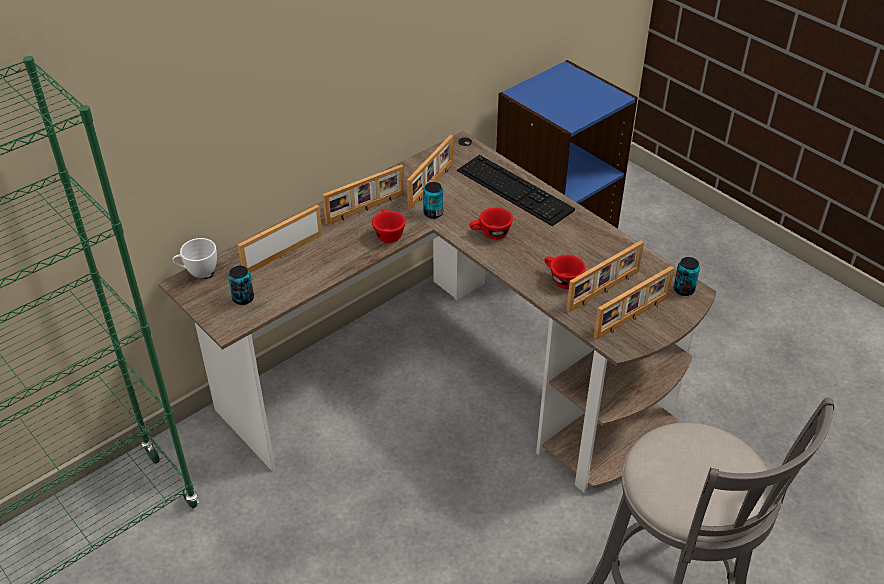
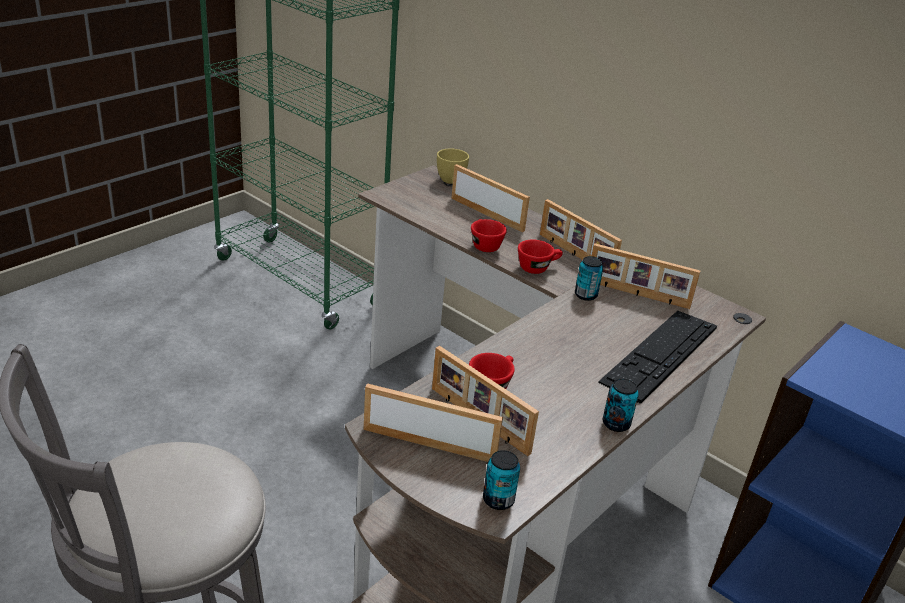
camera: 80 degrees right, 10 degrees down
white cup [172,238,217,278] -> yellow cup [437,149,469,184]
can [228,266,254,305] -> can moved to [602,379,639,432]
red cup [470,207,513,240] -> red cup moved to [471,219,507,252]
picture frame [594,266,674,340] -> picture frame turned 150 degrees clockwise [364,383,503,462]

